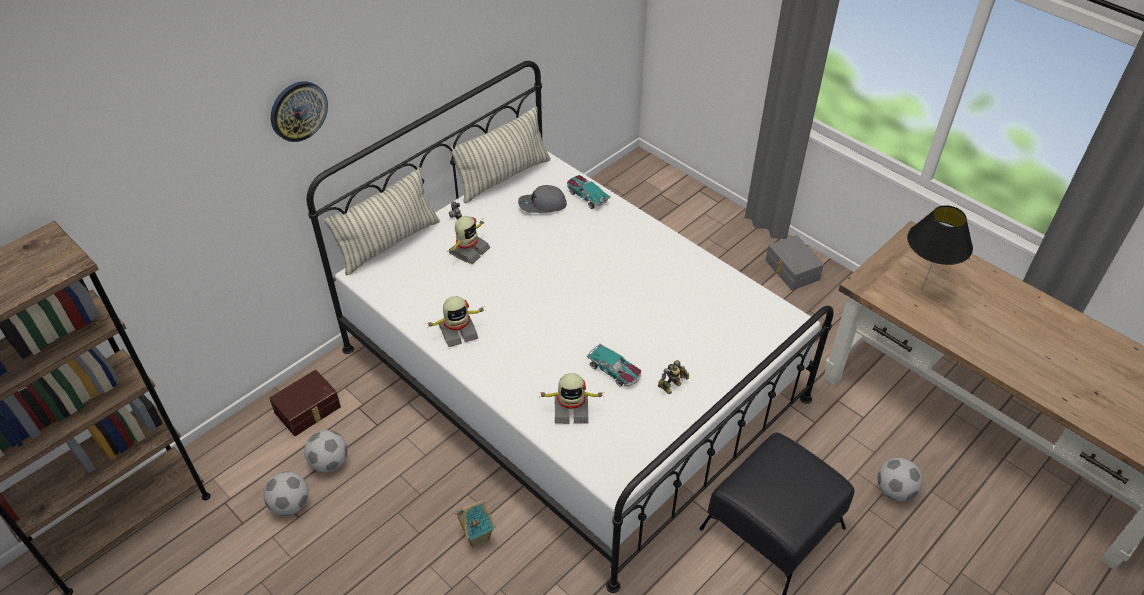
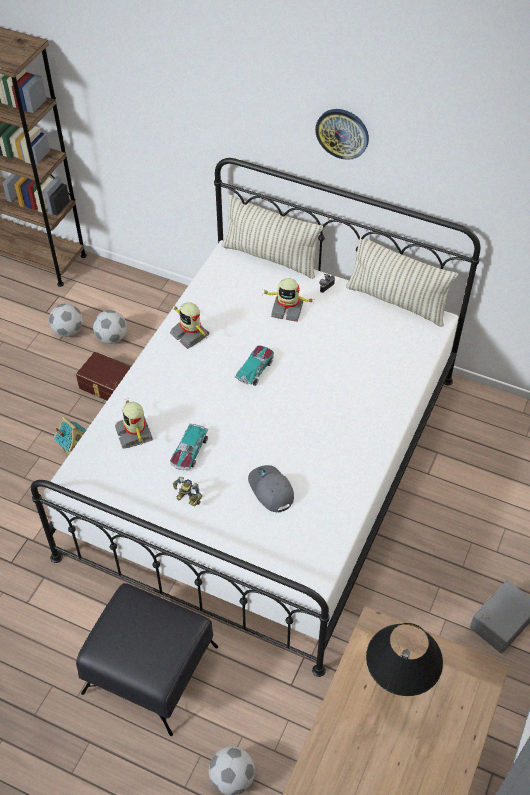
camera: 70 degrees right, 5 degrees up
brown storage box [269,370,341,436] -> brown storage box moved to [76,352,131,400]
wall clock [271,81,328,142] -> wall clock moved to [315,109,369,160]
grey cap [518,185,567,213] -> grey cap moved to [248,465,294,512]
toy car [567,175,610,209] -> toy car moved to [235,345,274,386]

